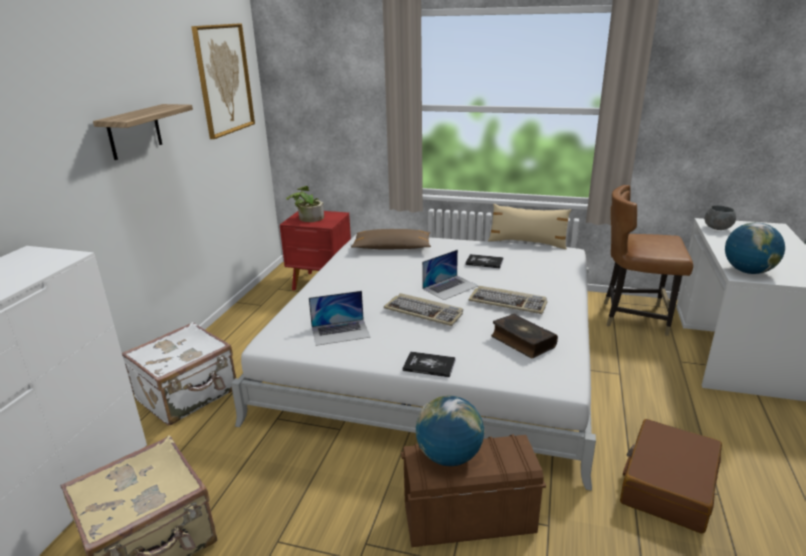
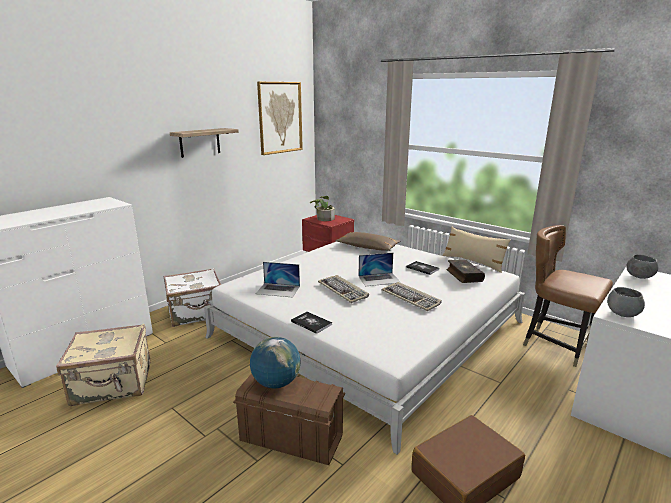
camera: 25 degrees right, 5 degrees down
book [491,313,558,358] -> book moved to [447,260,485,283]
globe [725,222,785,274] -> grey bowl [607,287,645,317]

